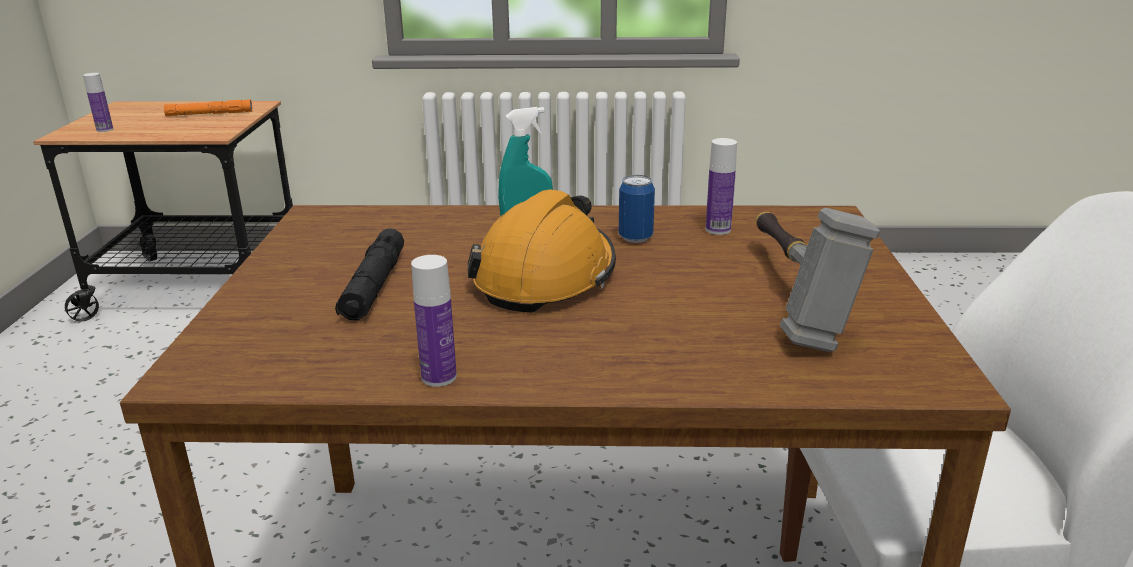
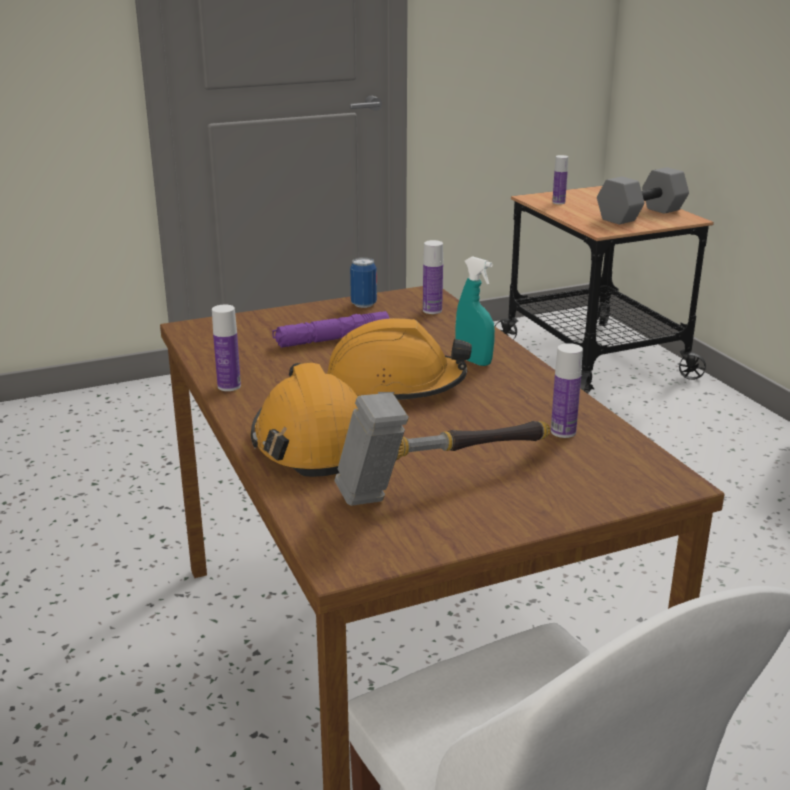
camera: 65 degrees right, 0 degrees up
orange flashlight [164,99,253,116] -> grey dumbbell [597,167,689,225]
black flashlight [335,228,404,320] -> purple flashlight [272,311,390,348]
can [619,175,655,243] -> can moved to [350,257,377,308]
none -> orange hard hat [251,363,358,477]
none -> bottle [423,240,443,314]

